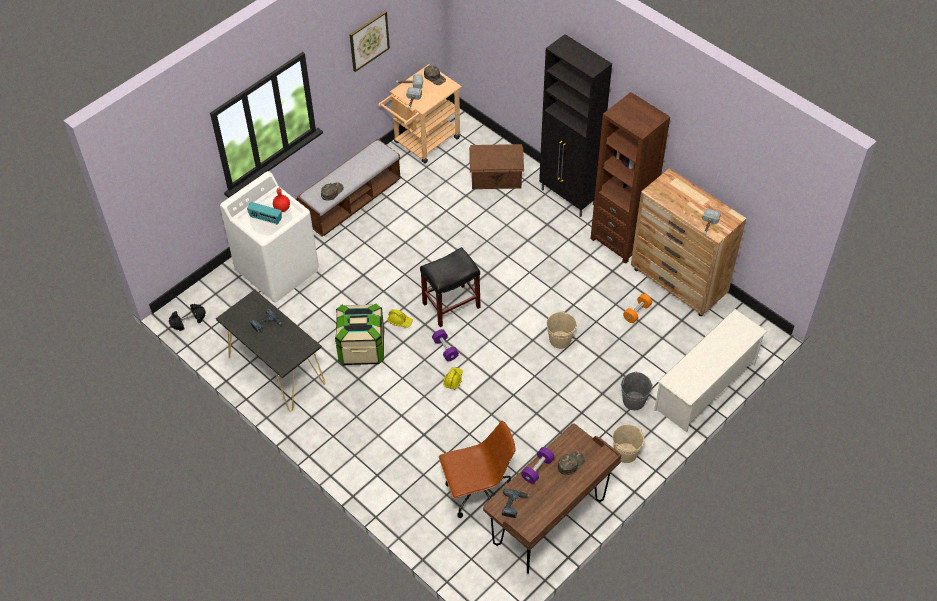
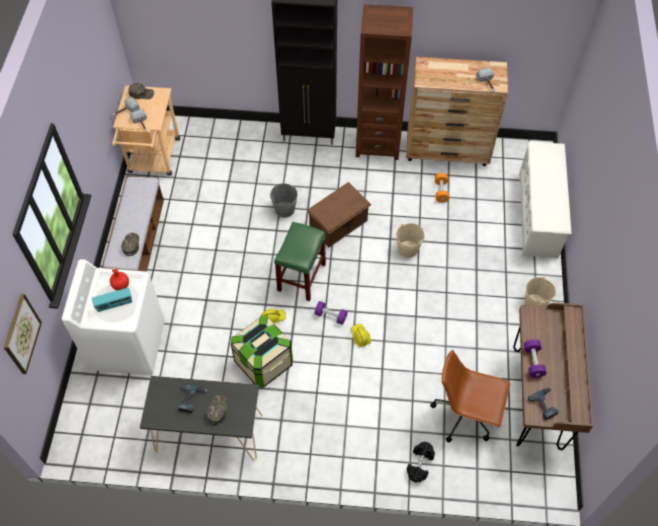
camera: 40 degrees left, 5 degrees up
black dumbbell [169,304,206,331] -> black dumbbell moved to [407,442,435,483]
picture [349,11,390,72] -> picture moved to [4,294,42,374]
black stool [420,247,481,327] -> green stool [274,222,326,301]
brown office chair [439,421,516,518] -> brown office chair turned 105 degrees counterclockwise [430,350,510,442]
brown storage box [469,144,524,189] -> brown storage box moved to [308,182,371,247]
green cap [558,451,585,475] -> green cap moved to [206,395,228,425]
grey bucket [621,371,653,410] -> grey bucket moved to [270,183,298,218]

